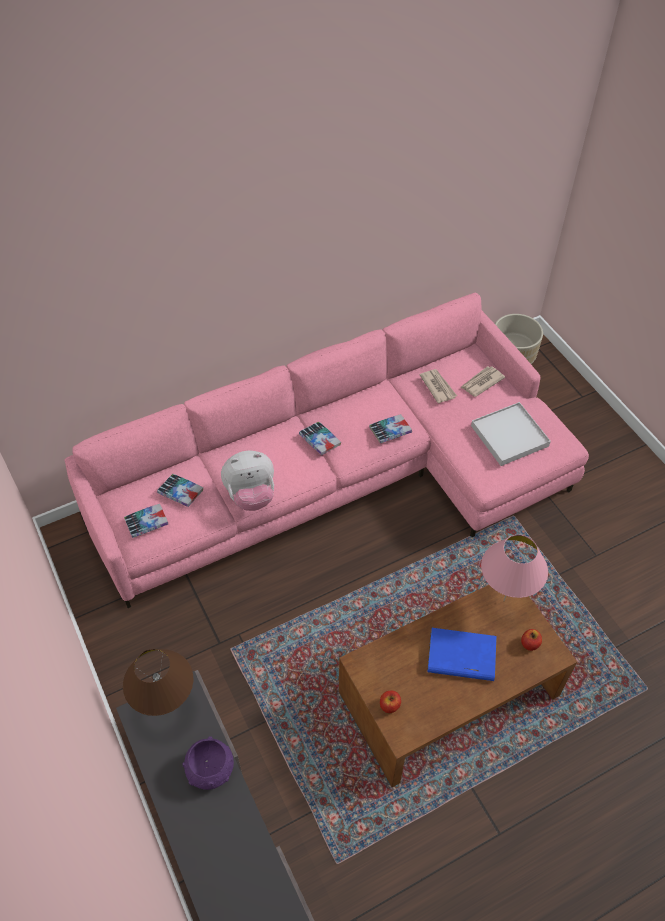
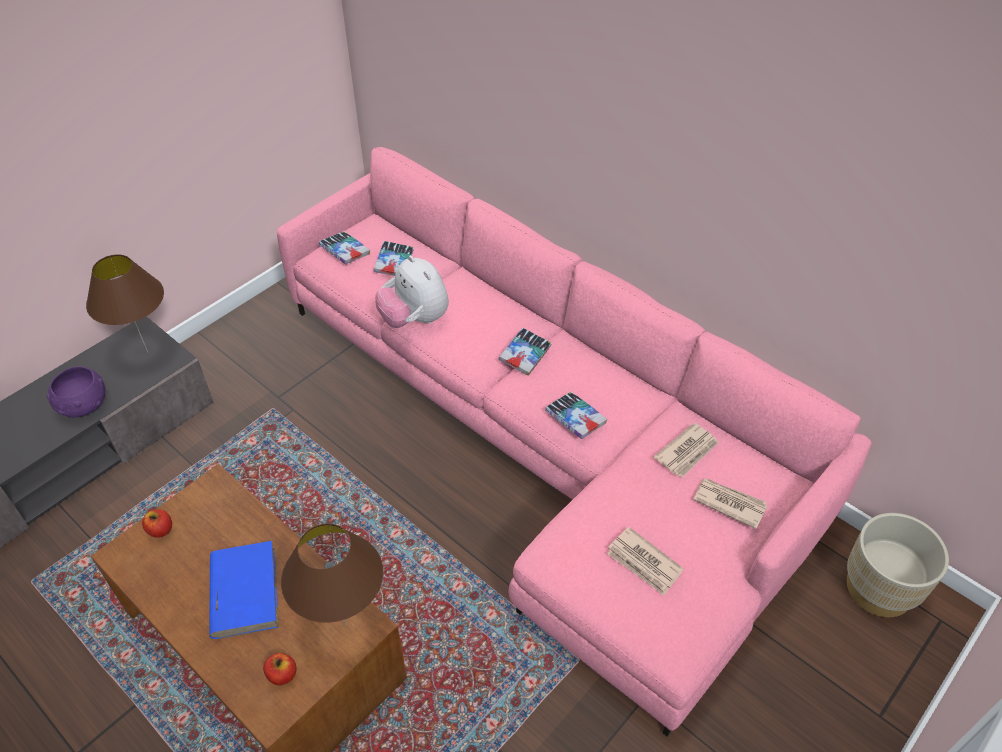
camera: 70 degrees right, 5 degrees down
white tray [471,402,551,466] -> newspaper [607,527,684,596]
pink table lamp [481,535,548,601] -> brown table lamp [281,523,383,626]

